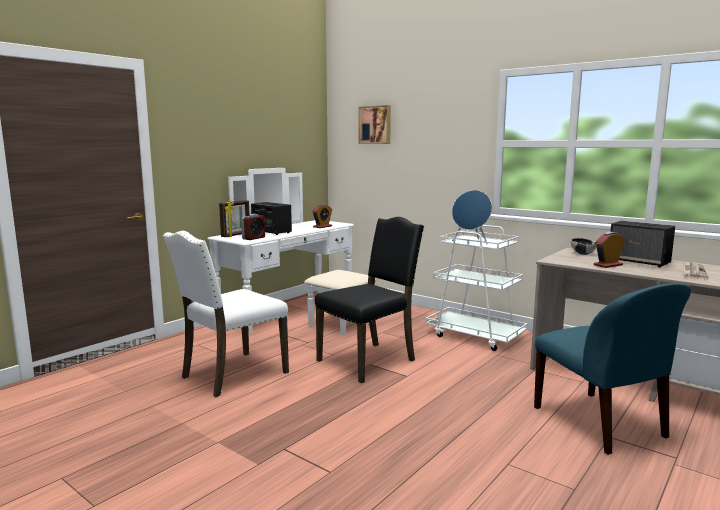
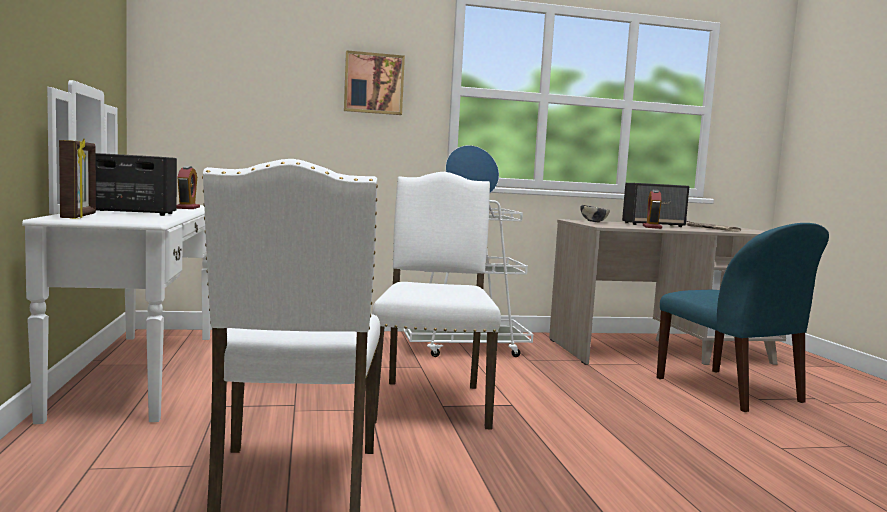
camera: 50 degrees left, 5 degrees down
alarm clock [241,214,265,240] -> none
black chair [315,217,424,383] -> white chair [372,172,501,430]
picture [358,105,391,144] -> picture moved to [344,50,405,115]
blue chair [534,283,691,455] -> blue chair turned 45 degrees clockwise [657,223,829,412]

